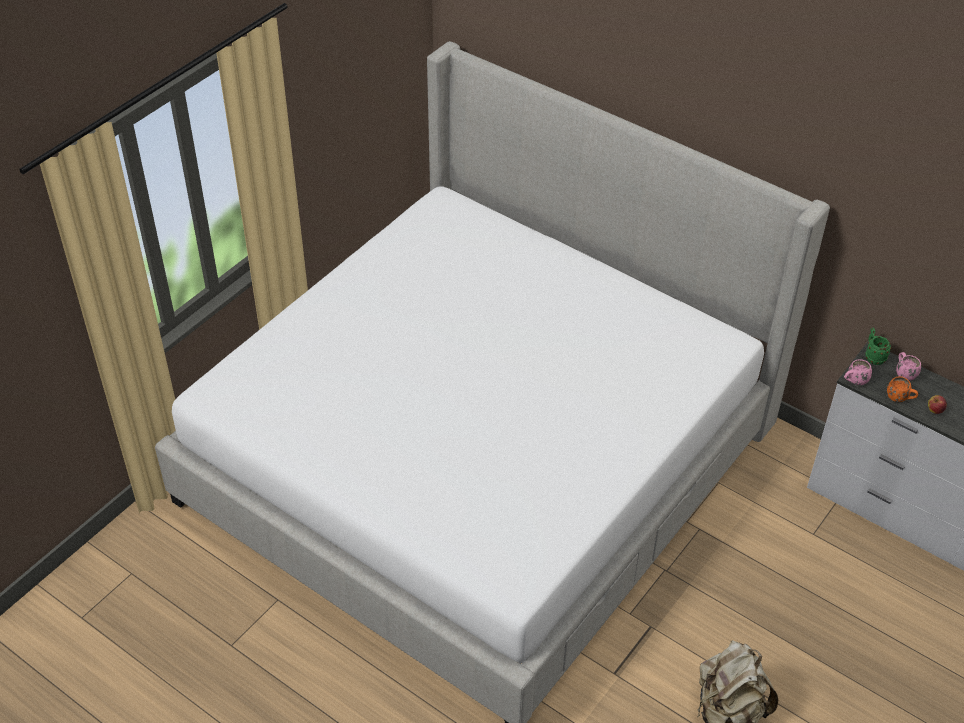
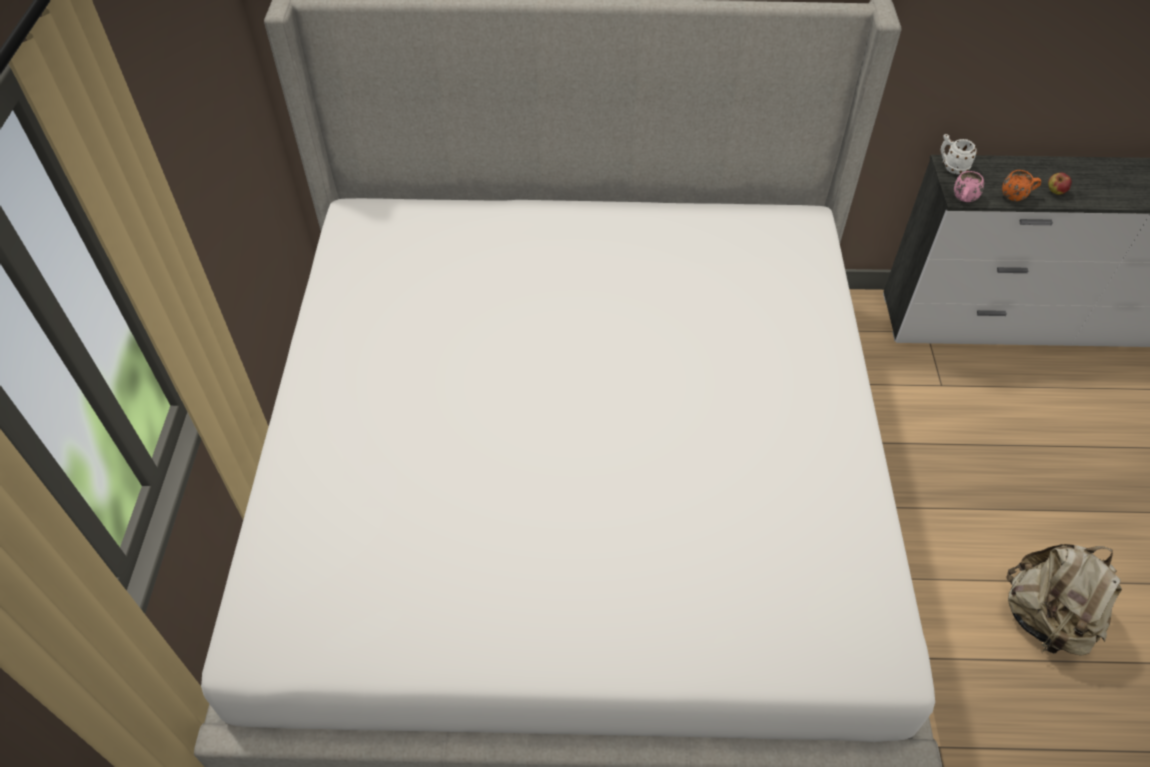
camera: 35 degrees left, 5 degrees up
green mug [865,328,891,365] -> white mug [941,134,977,174]
pink mug [896,352,921,381] -> none

